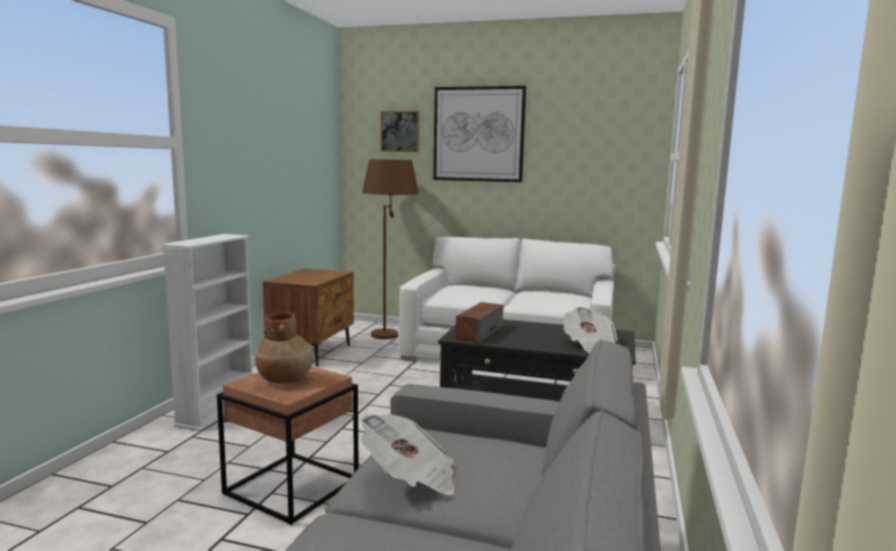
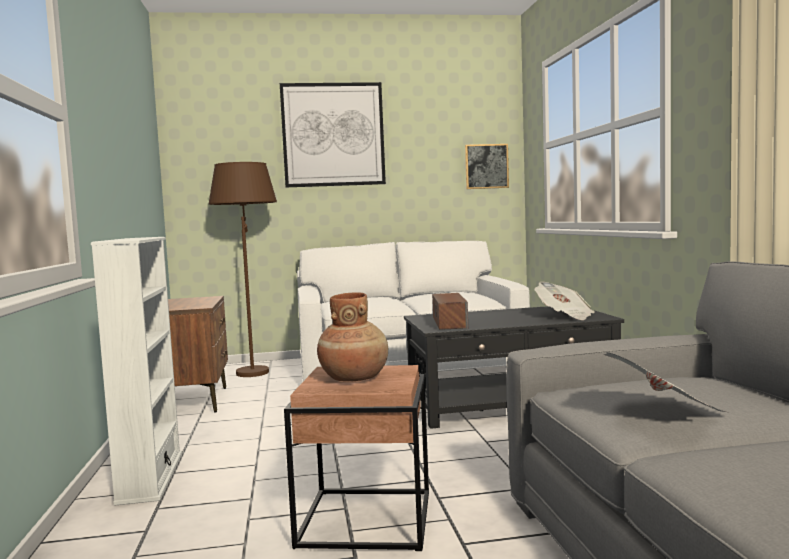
camera: 25 degrees left, 5 degrees down
picture [380,110,419,152] -> picture moved to [465,144,509,189]

